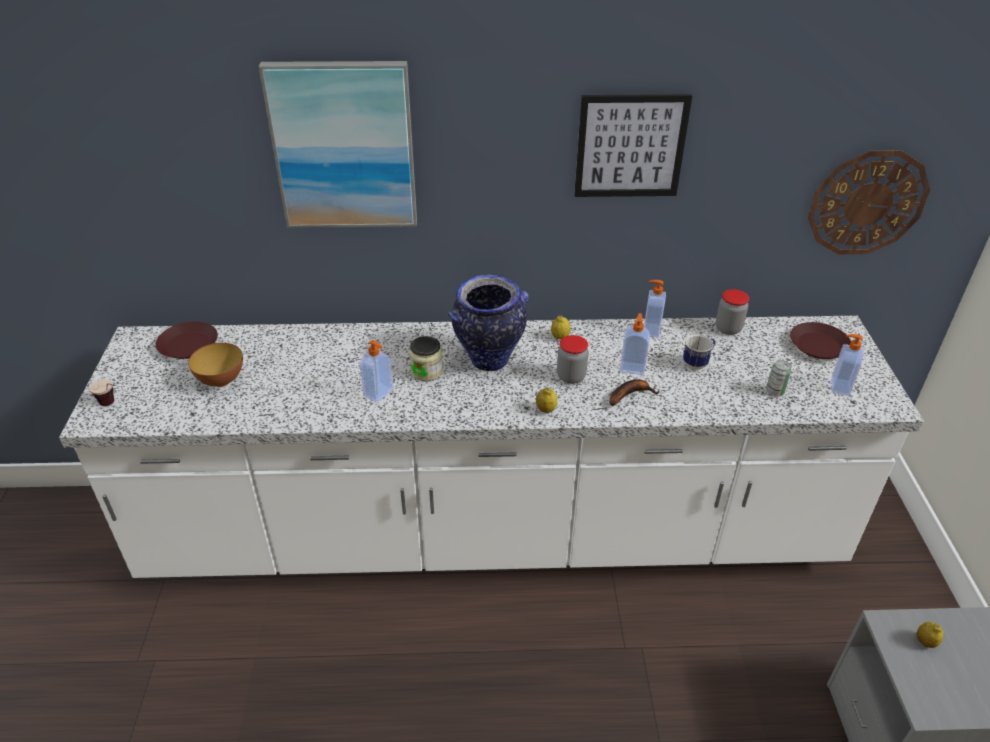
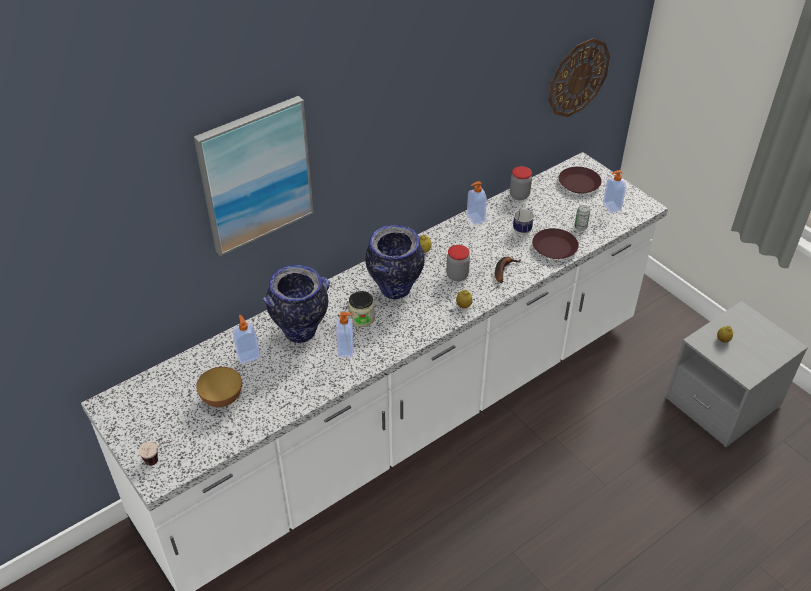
camera: 35 degrees left, 5 degrees up
brown plate [156,322,218,359] -> brown plate moved to [532,228,579,259]
picture [574,94,692,197] -> none
soap dispenser [620,313,650,375] -> soap dispenser moved to [233,315,260,364]
none -> vase [263,265,329,343]

